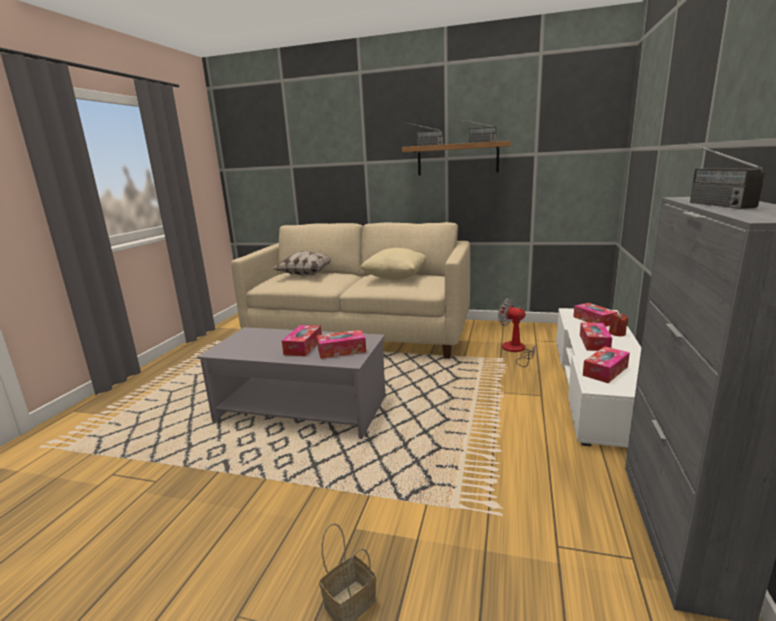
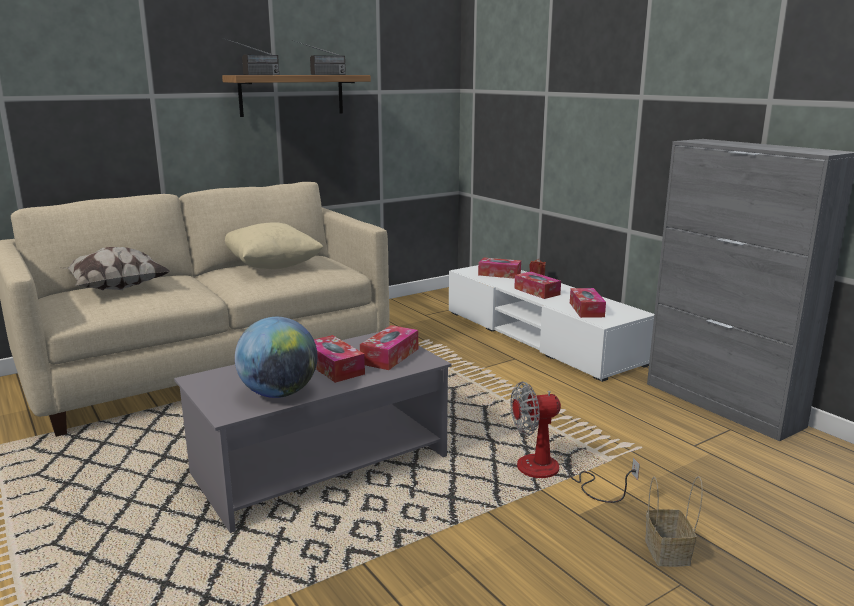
camera: 50 degrees left, 0 degrees up
fan [498,299,535,367] -> fan moved to [510,381,640,503]
radio [688,142,765,209] -> none
none -> globe [235,317,317,398]

